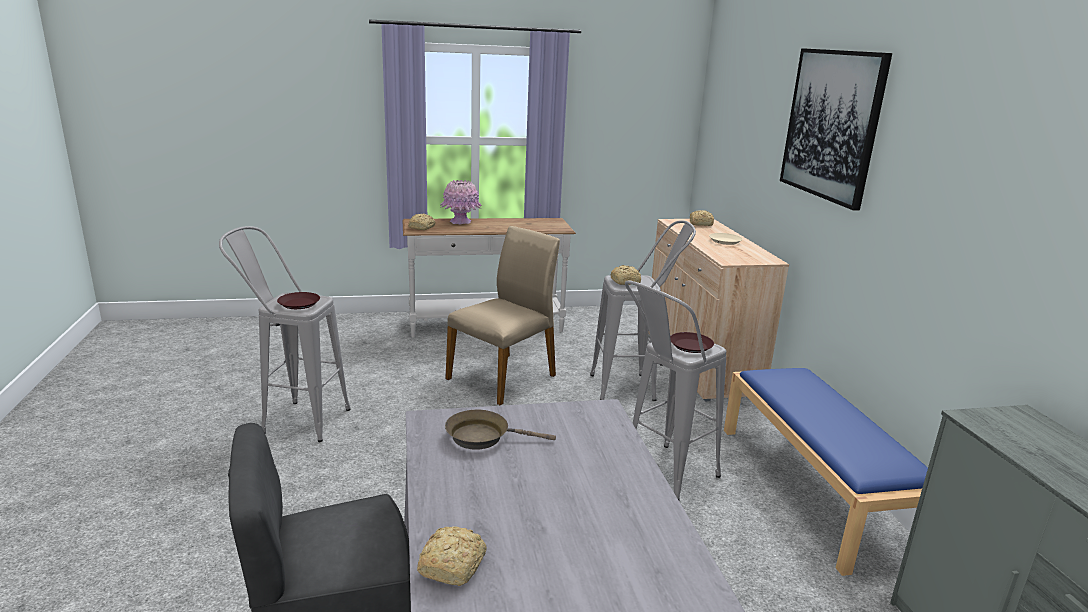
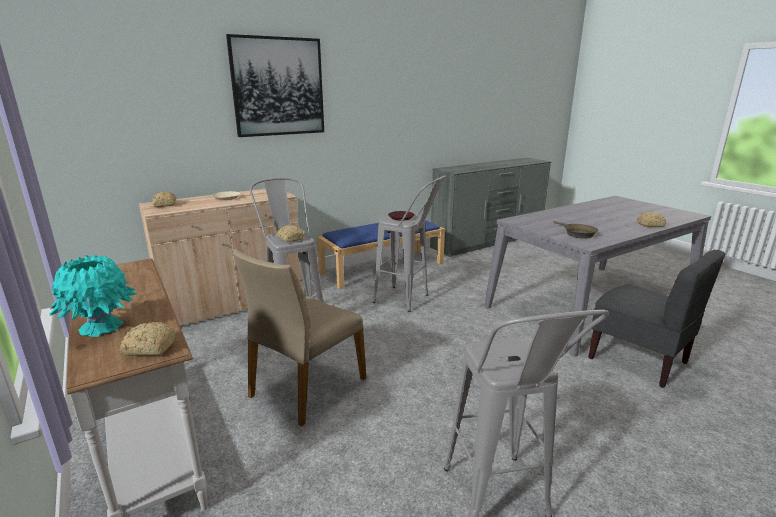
camera: 110 degrees left, 0 degrees up
brown plate [277,292,320,309] -> none
pink vase [440,180,482,224] -> turquoise vase [49,255,137,337]
beige chair [445,226,560,405] -> beige chair turned 75 degrees counterclockwise [233,249,366,427]

